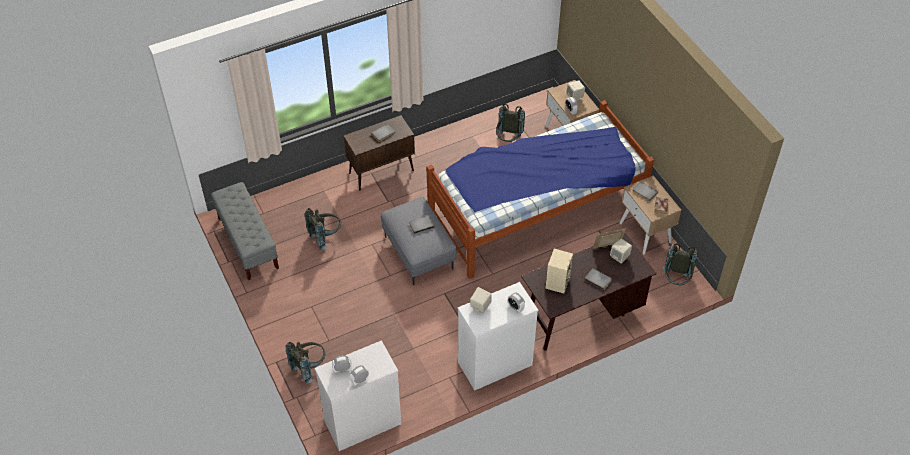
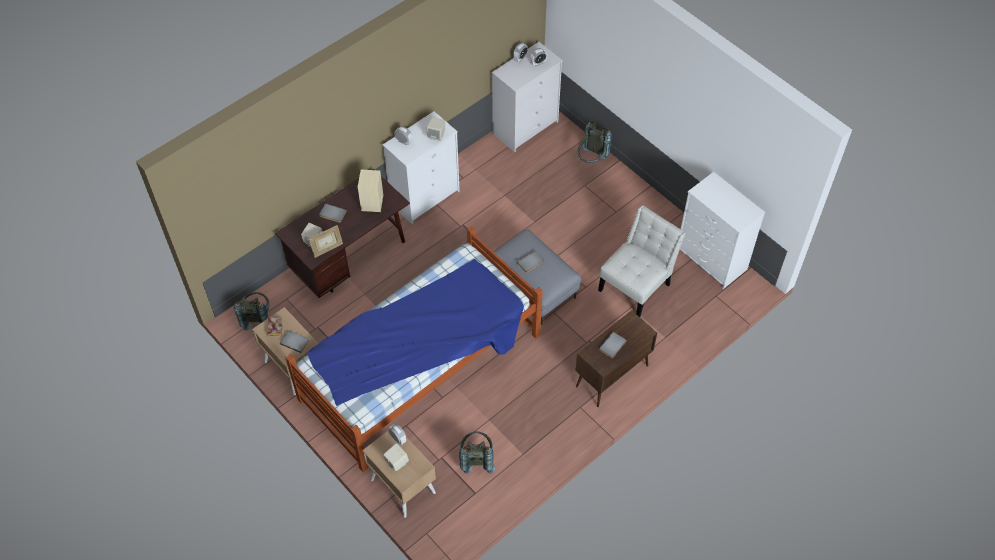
camera: 165 degrees right, 5 degrees up
grey bench [211,182,279,280] -> white dresser [680,172,765,289]
grey backpack [305,208,341,250] -> white chair [598,205,686,317]

